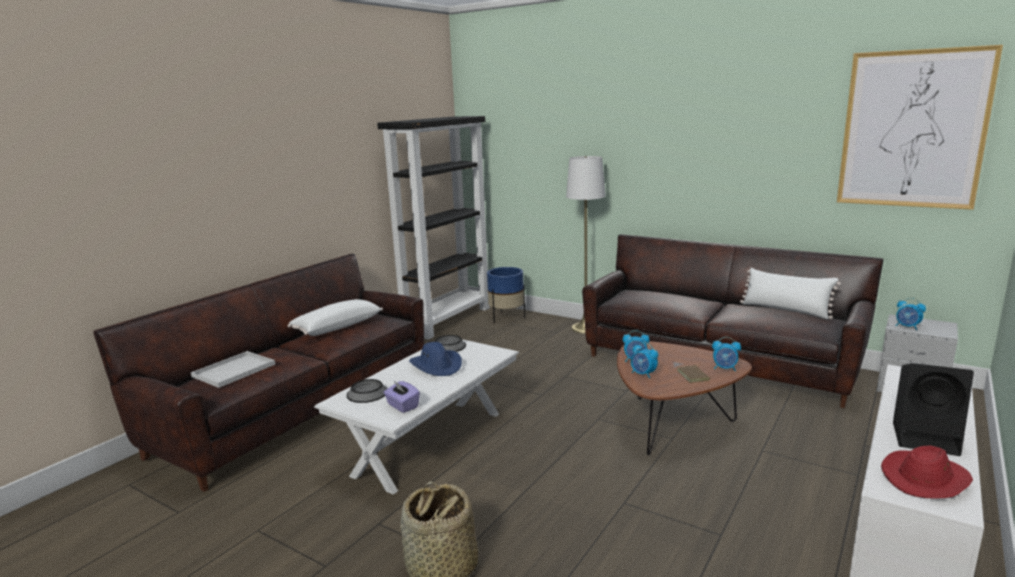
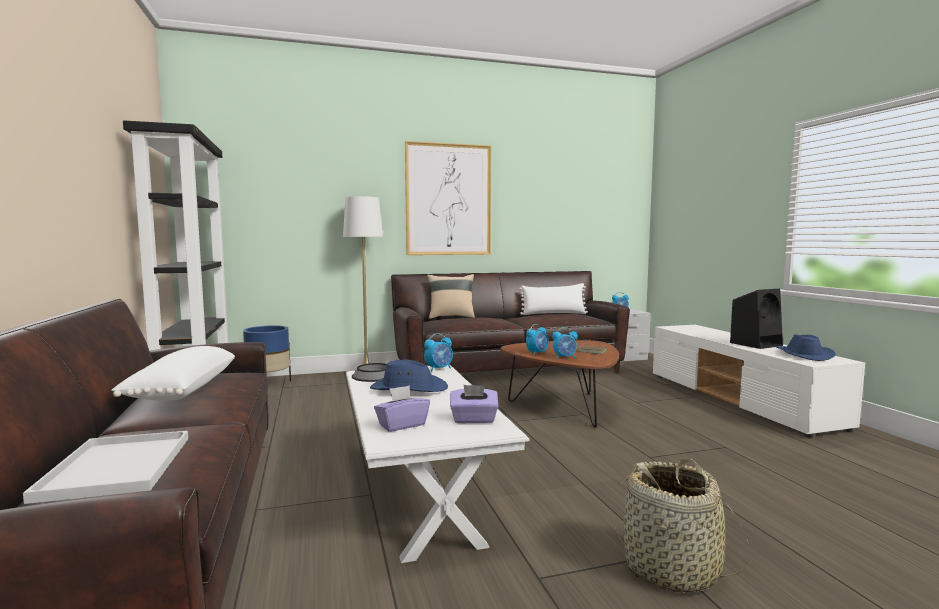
camera: 50 degrees left, 10 degrees down
bowl [347,379,387,403] -> purple tissue box [374,385,430,432]
alarm clock [712,337,741,371] -> alarm clock moved to [424,333,453,371]
picture [837,45,1003,210] -> picture moved to [405,141,491,255]
red hat [881,446,973,499] -> blue hat [775,334,836,361]
none -> beige pillow [427,274,475,319]

